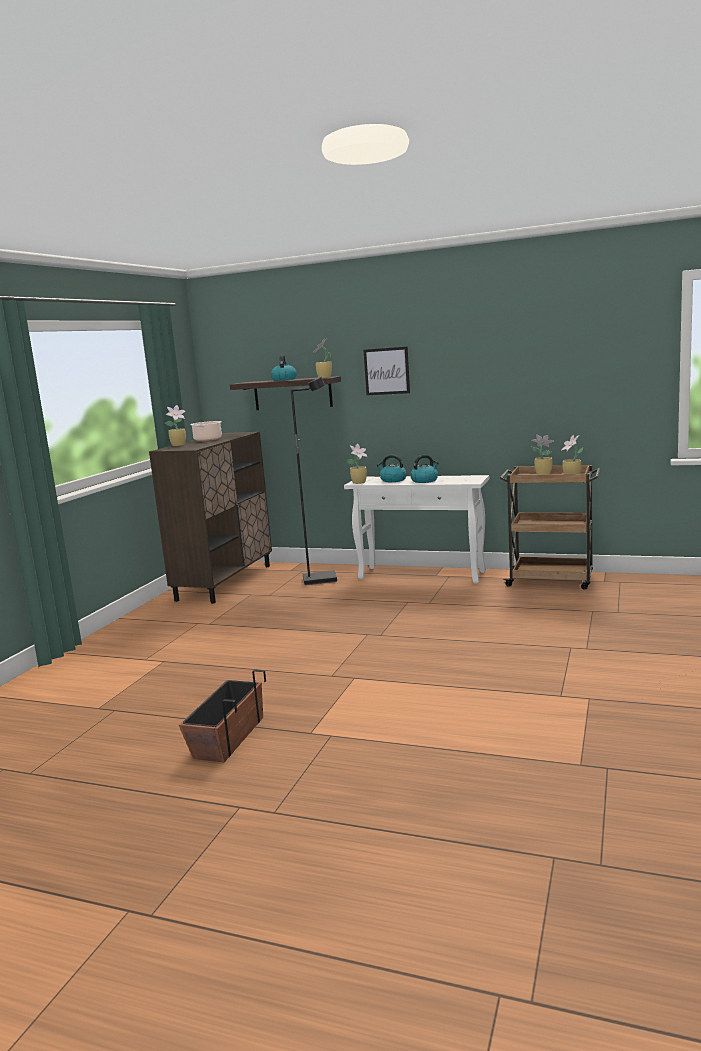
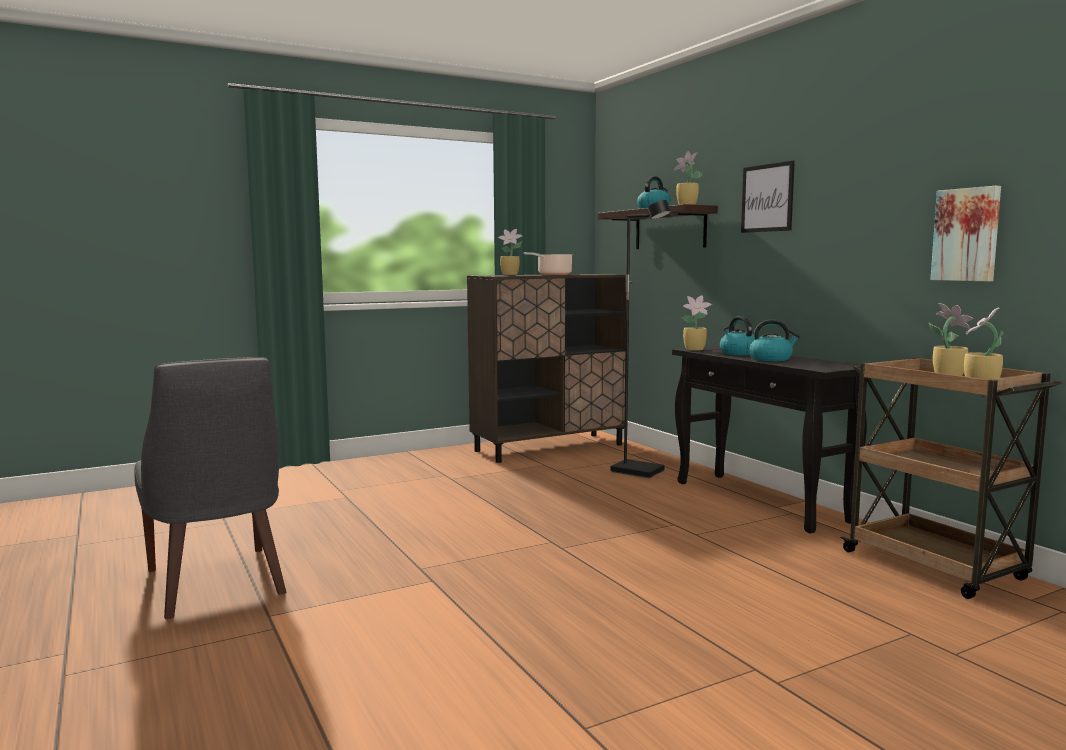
camera: 40 degrees right, 5 degrees down
planter [179,670,266,762] -> grey chair [134,357,287,619]
white console table [344,475,489,584] -> black console table [672,346,867,534]
none -> picture [930,186,1001,281]

